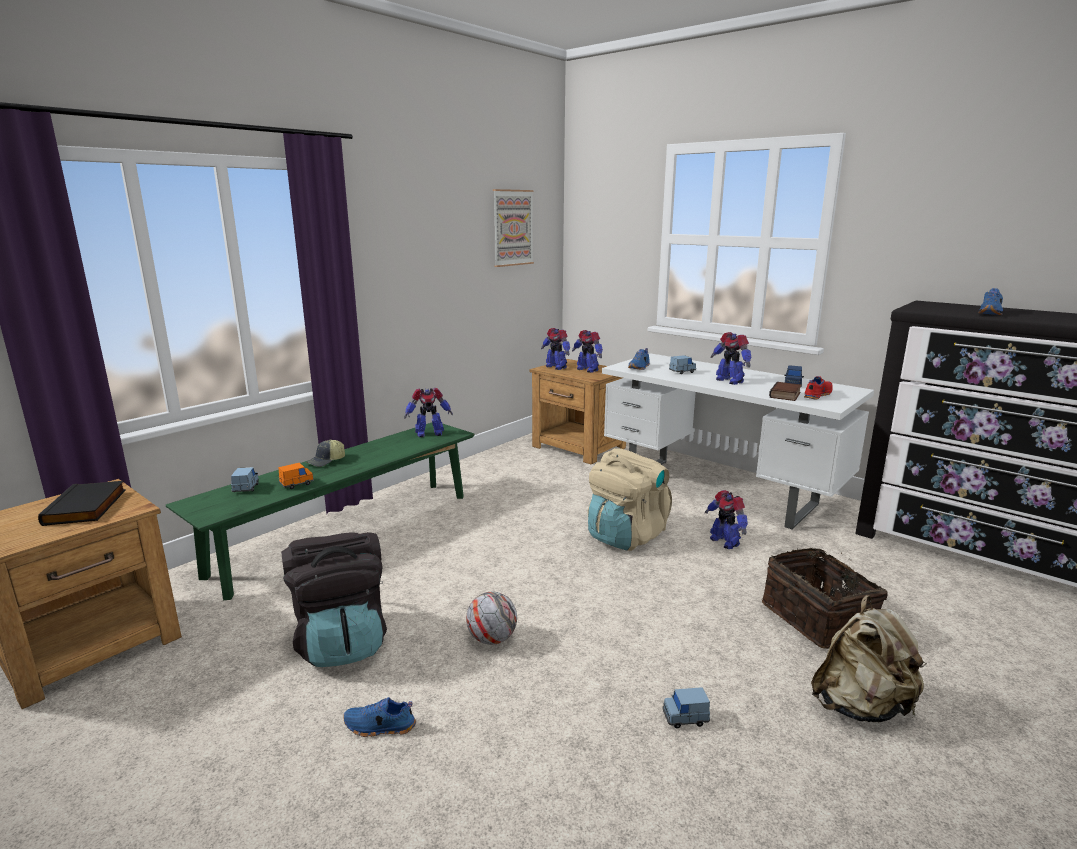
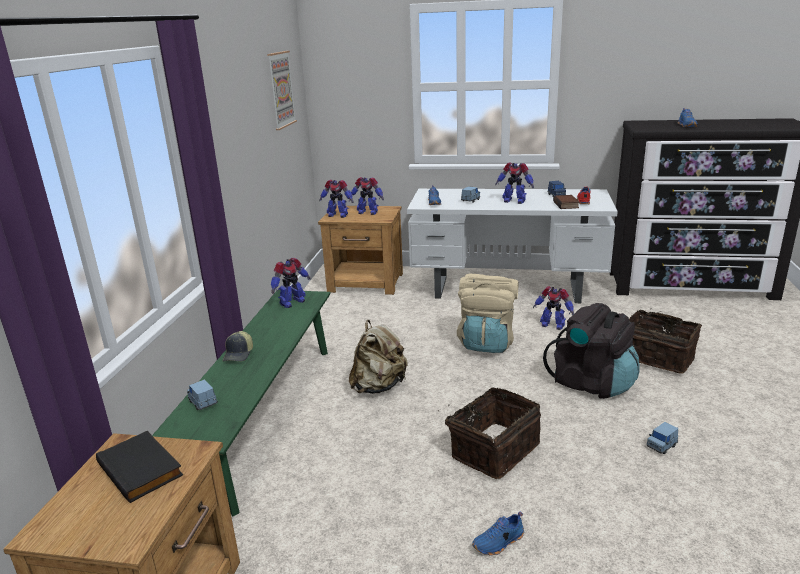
camera: 30 degrees left, 5 degrees up
orange toy car [278,463,314,489] -> none
black backpack [281,532,387,667] -> black backpack moved to [543,303,640,399]
football [466,592,517,645] -> basket [438,387,541,479]
beige backpack [811,595,927,722] -> beige backpack moved to [349,320,408,394]

